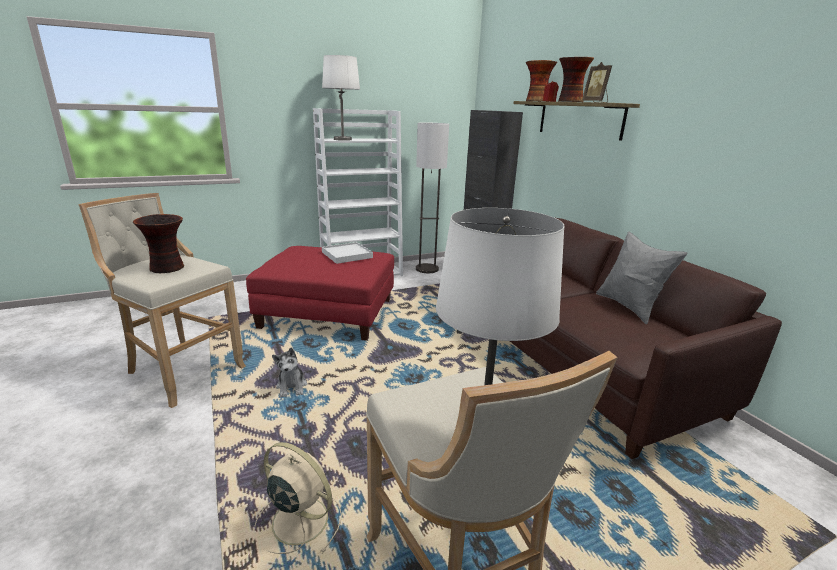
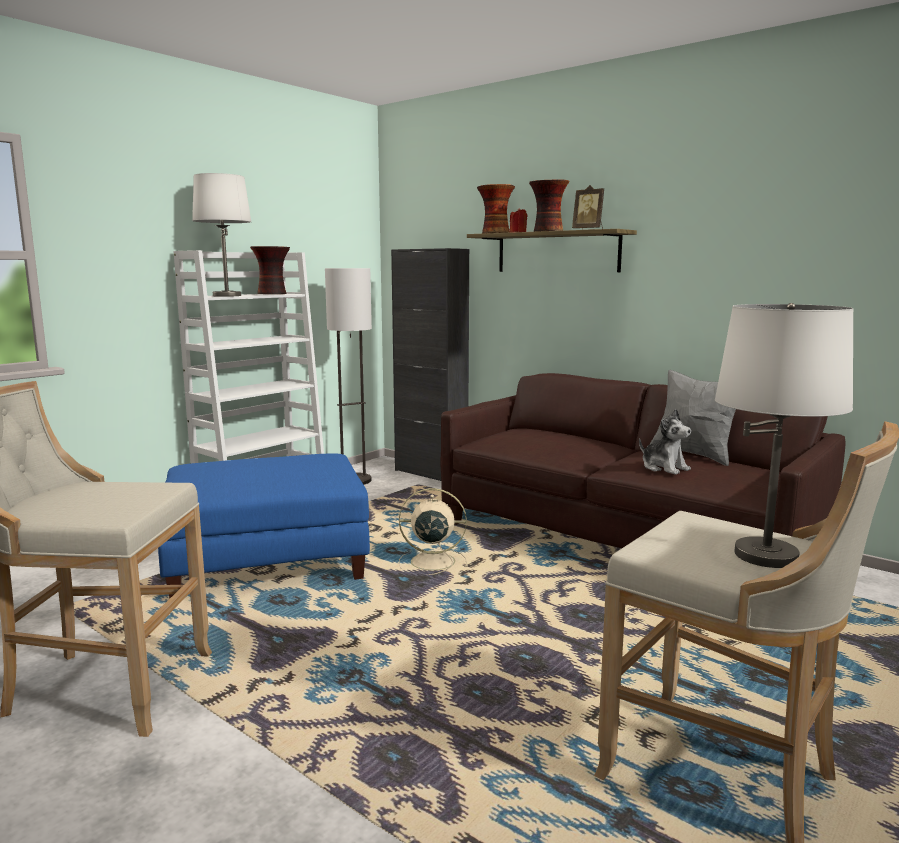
camera: 25 degrees left, 10 degrees down
vase [133,214,184,273] -> vase moved to [250,246,290,294]
red ottoman [246,246,394,341] -> blue ottoman [158,453,370,598]
beige fan [255,442,342,554] -> beige fan moved to [398,488,468,575]
plush toy [272,348,307,397] -> plush toy moved to [639,409,691,475]
white tray [322,242,373,264] -> none

